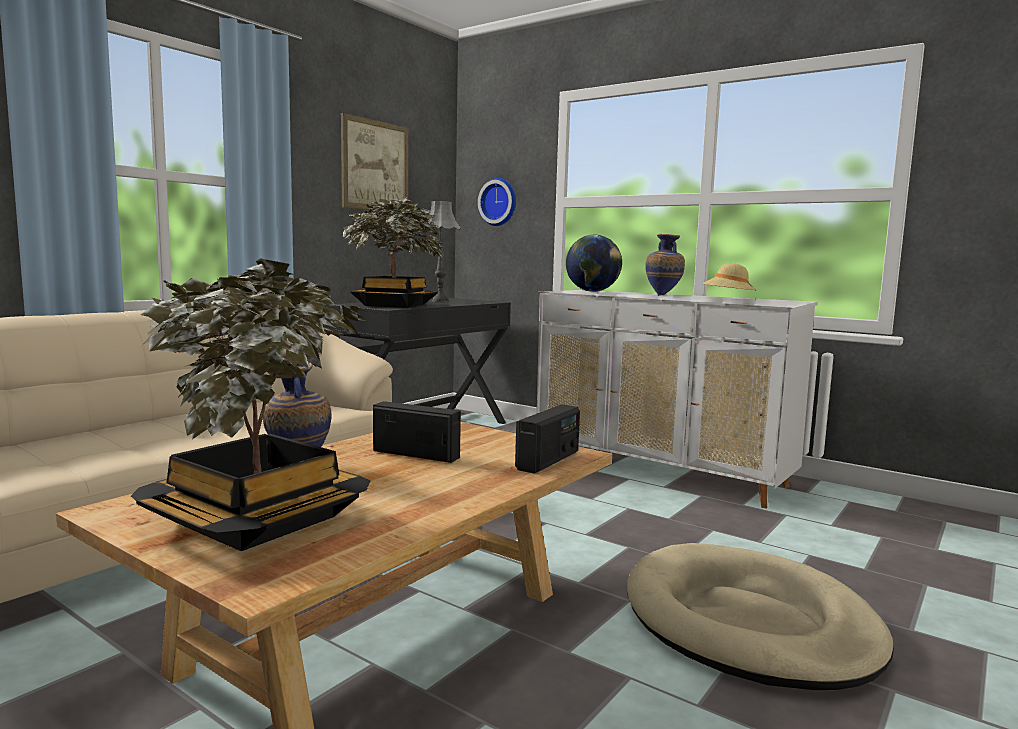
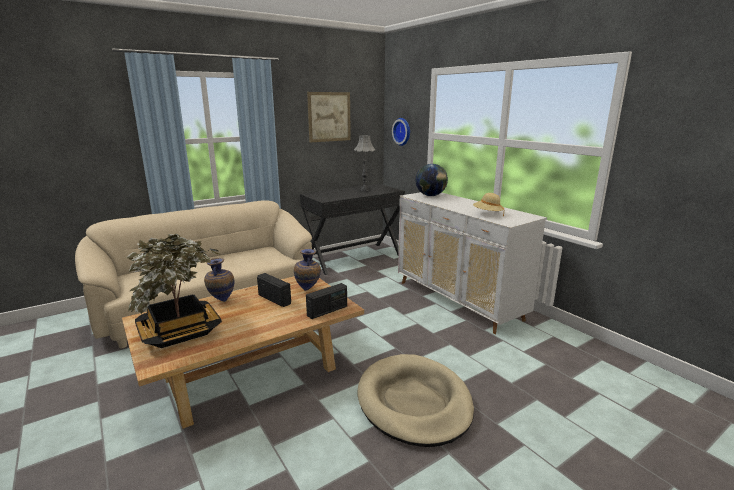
camera: 20 degrees right, 10 degrees up
potted plant [343,197,444,308] -> none
vase [645,234,685,296] -> vase moved to [294,249,321,291]

